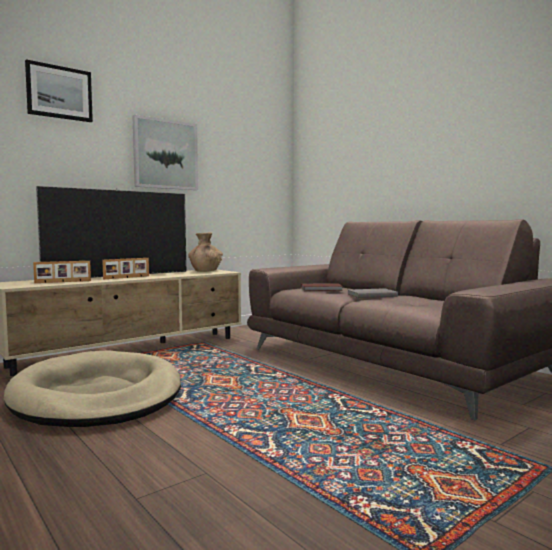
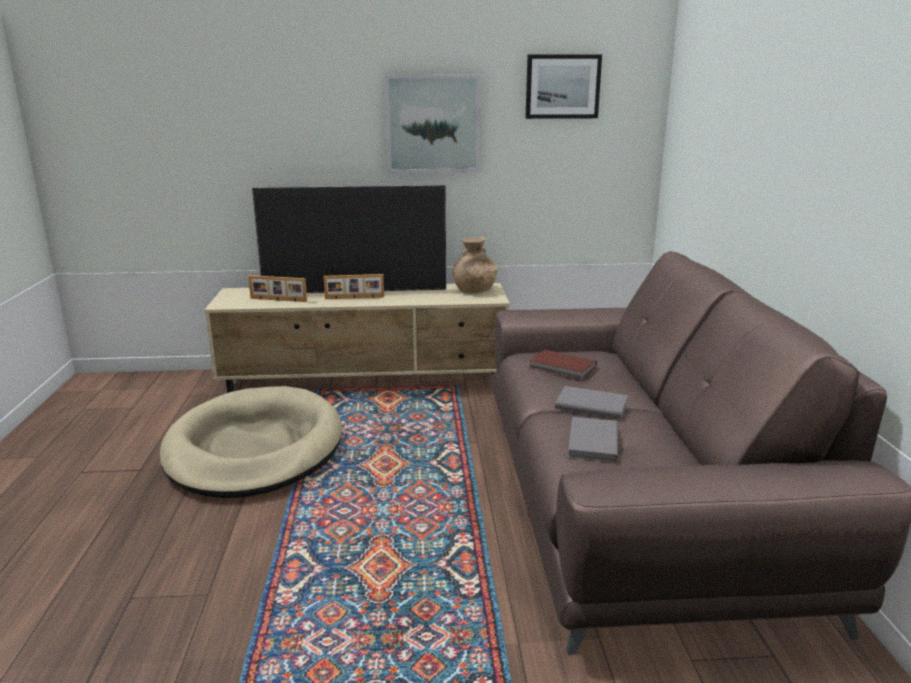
camera: 35 degrees right, 15 degrees up
picture [25,59,93,122] -> picture moved to [525,54,602,119]
none -> grey book [568,417,618,462]

